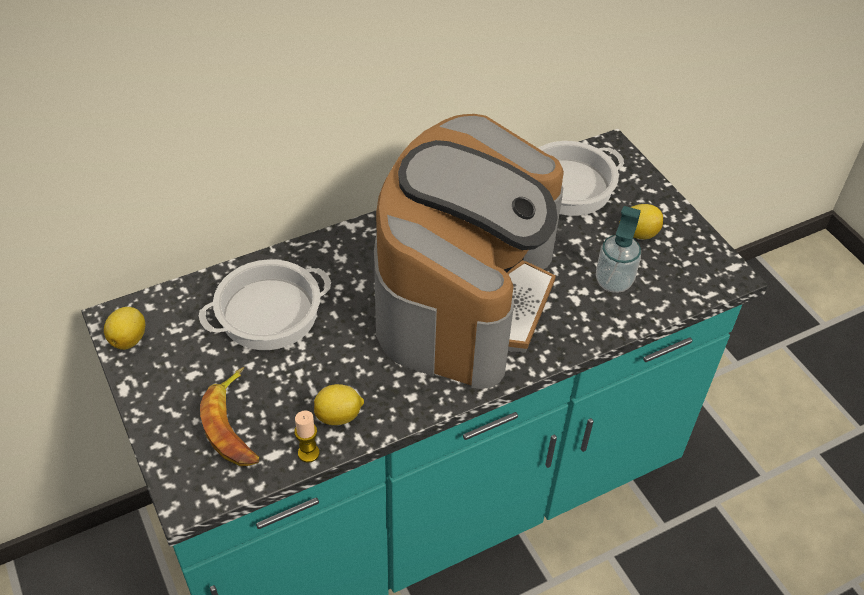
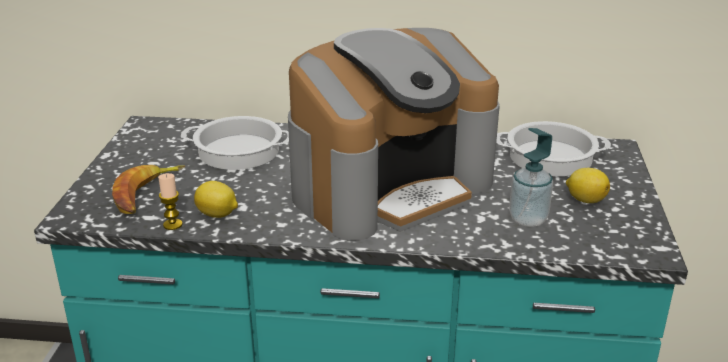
camera: 35 degrees right, 20 degrees down
lemon [104,307,145,350] -> none

